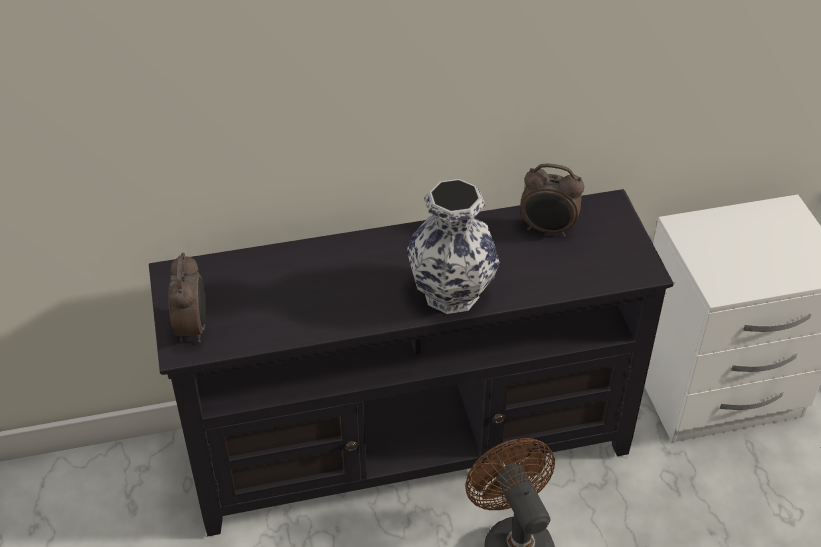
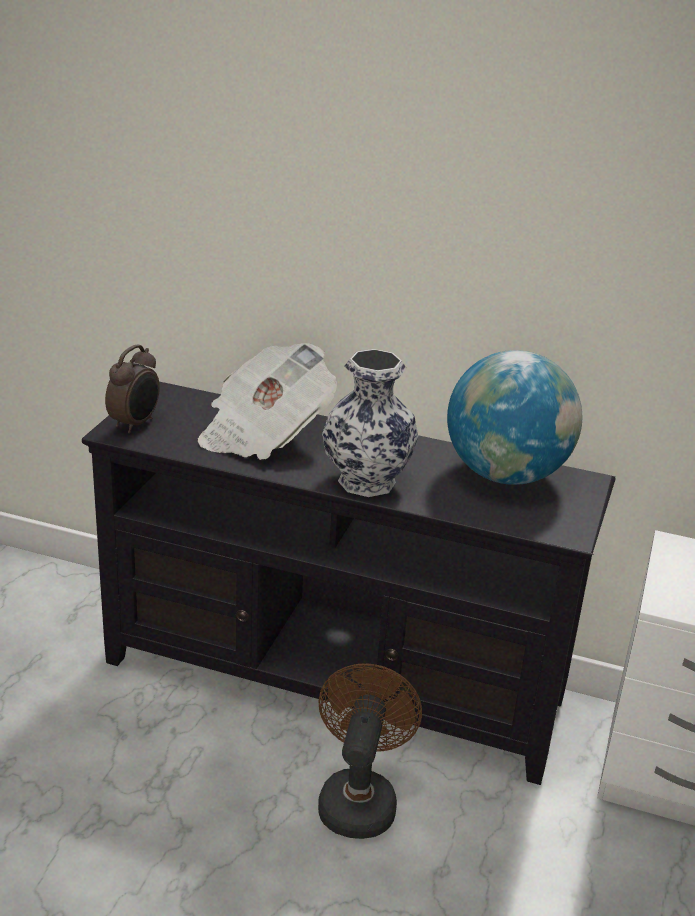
camera: 30 degrees right, 15 degrees down
alarm clock [520,163,584,237] -> globe [447,350,582,485]
none -> newspaper [198,343,337,460]

